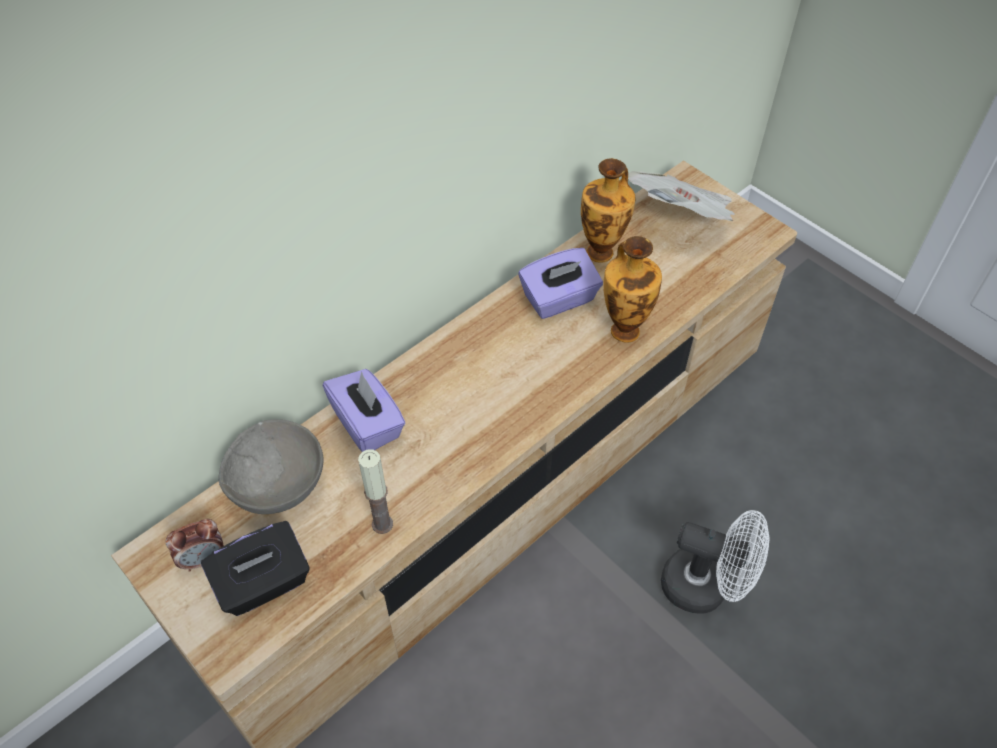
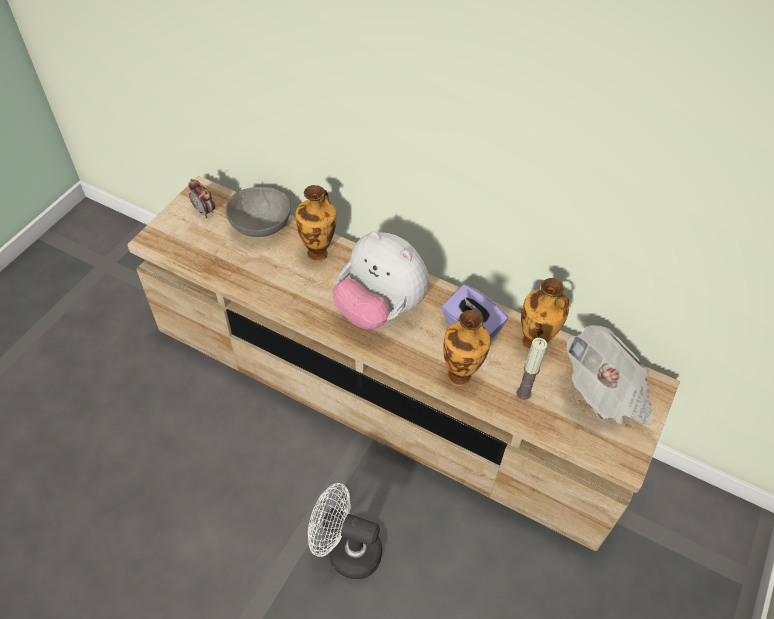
camera: 70 degrees right, 0 degrees up
black tissue box [201,521,310,616] -> none
purple tissue box [323,369,405,452] -> vase [296,185,337,262]
candle [358,449,393,534] -> candle moved to [516,338,547,400]
white fan [661,510,770,614] -> white fan turned 105 degrees clockwise [308,483,382,579]
none -> plush toy [333,231,429,329]

